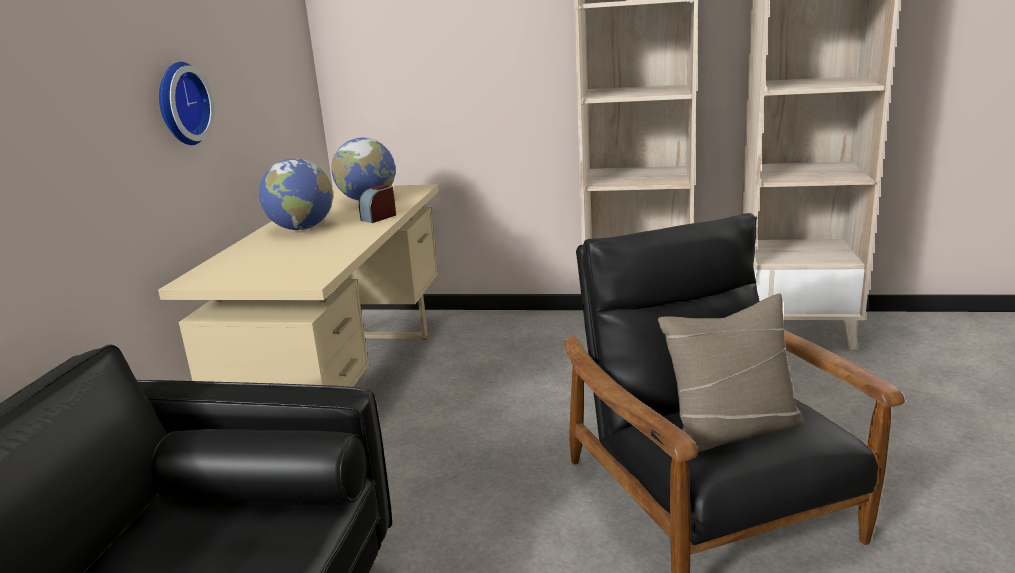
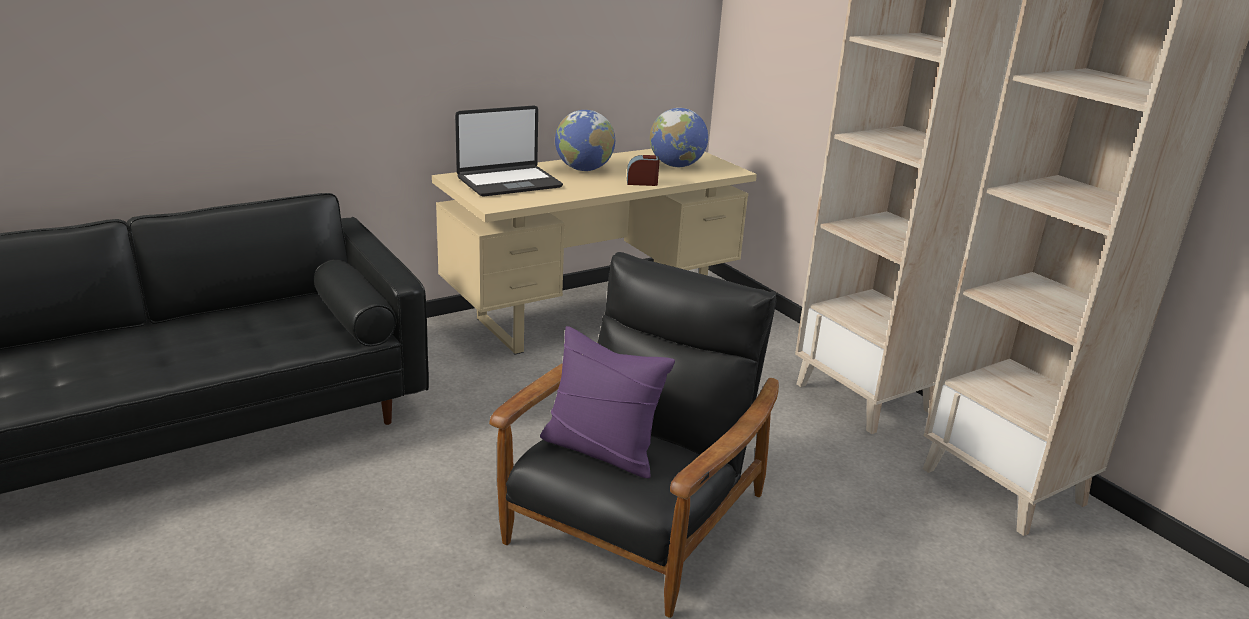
camera: 45 degrees right, 5 degrees up
wall clock [159,62,215,145] -> none
beige pillow [658,293,804,452] -> purple pillow [540,326,675,478]
none -> laptop [455,105,563,197]

